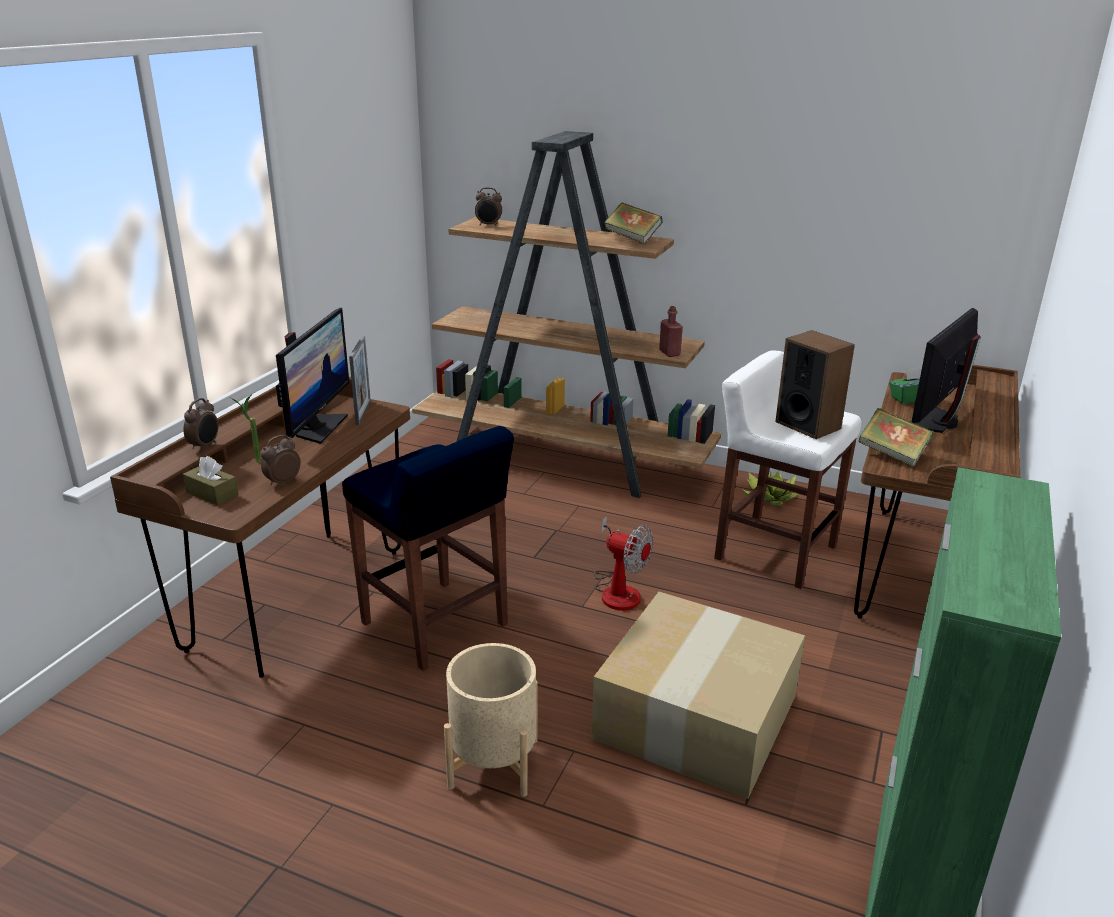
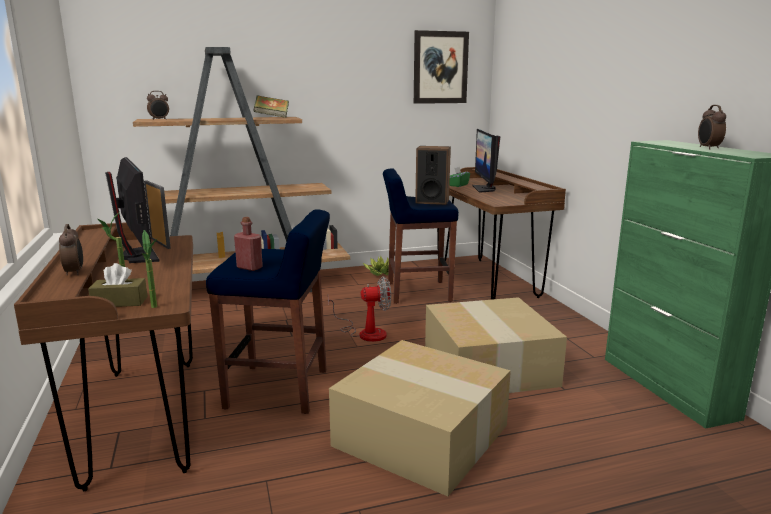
camera: 40 degrees left, 10 degrees down
alarm clock [261,435,301,487] -> alarm clock moved to [698,105,726,149]
beige planter [444,643,538,797] -> cardboard box [329,340,511,496]
red bottle [659,306,683,357] -> red bottle moved to [234,217,263,271]
white stool [714,350,861,589] -> blue stool [383,168,459,304]
book [858,408,934,467] -> none
none -> potted plant [142,230,158,308]
none -> picture [414,30,469,104]

